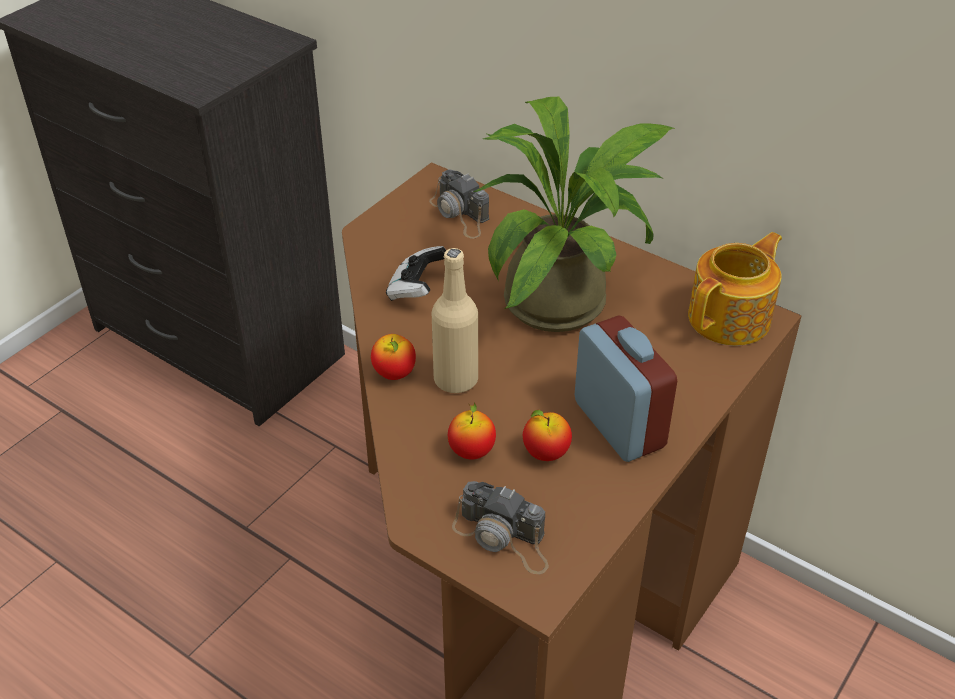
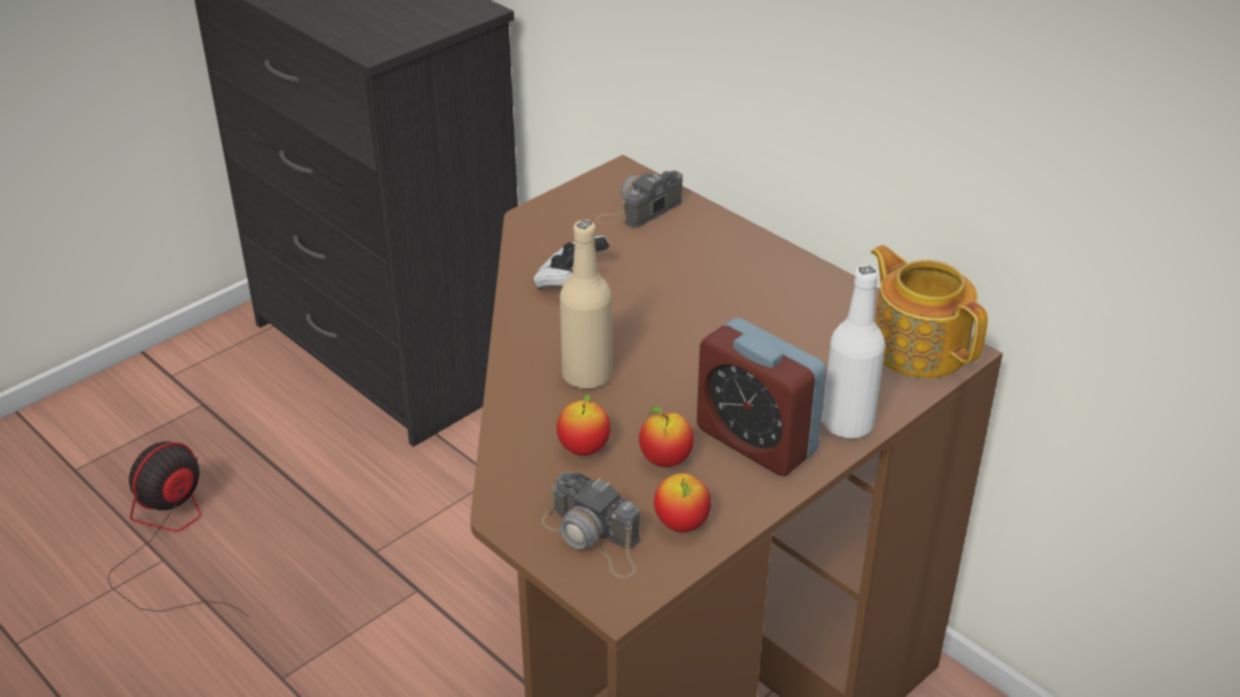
camera: 10 degrees right, 5 degrees down
apple [371,334,416,380] -> apple moved to [654,473,711,532]
camera [429,169,489,238] -> camera turned 75 degrees clockwise [595,171,683,228]
potted plant [473,97,676,332] -> none
alarm clock [574,315,677,462] -> alarm clock turned 150 degrees clockwise [697,318,827,476]
teapot [688,232,782,346] -> teapot turned 90 degrees counterclockwise [871,245,988,378]
none -> fan [108,441,249,617]
none -> white bottle [822,265,885,439]

